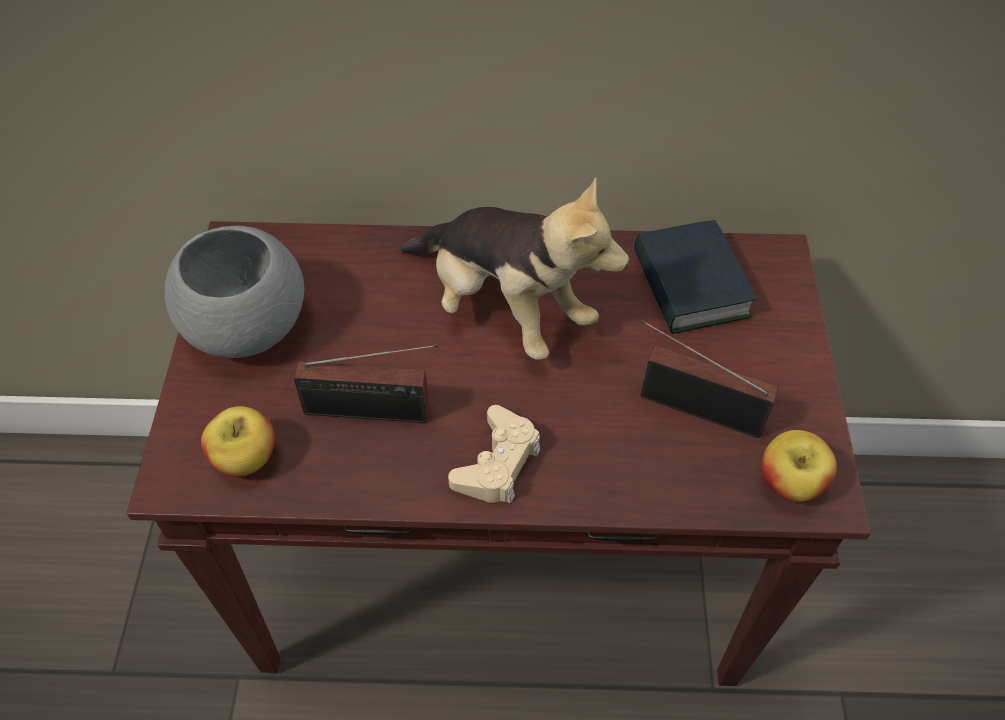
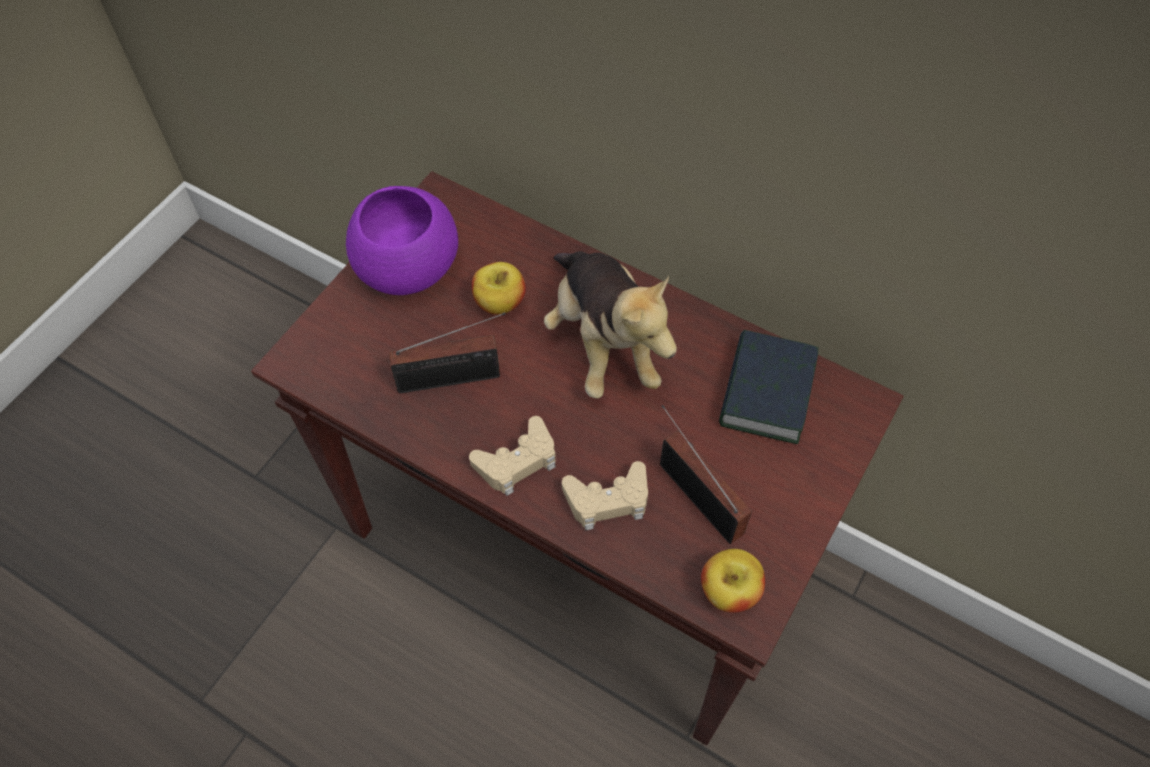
camera: 30 degrees right, 5 degrees up
grey bowl [165,226,304,358] -> purple bowl [346,186,458,295]
apple [201,406,275,477] -> apple moved to [472,262,526,315]
radio [294,344,438,423] -> radio turned 45 degrees counterclockwise [389,312,506,393]
none -> beige game controller [562,461,648,530]

